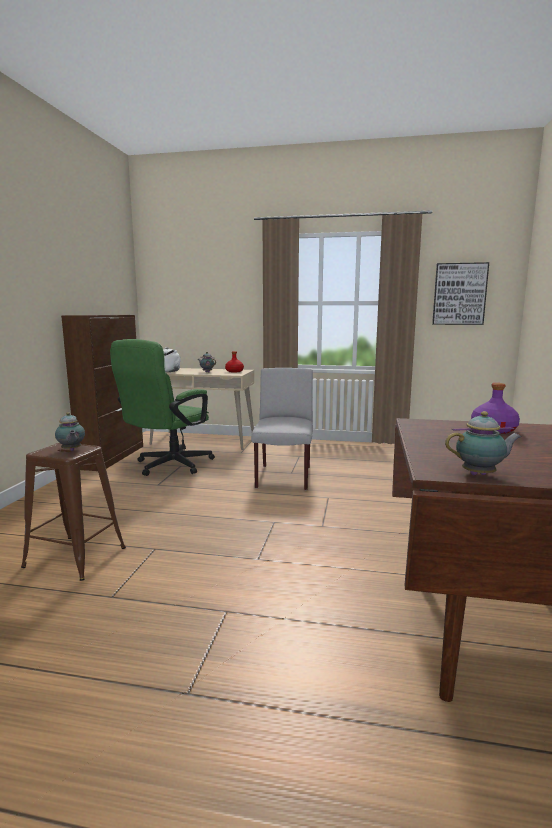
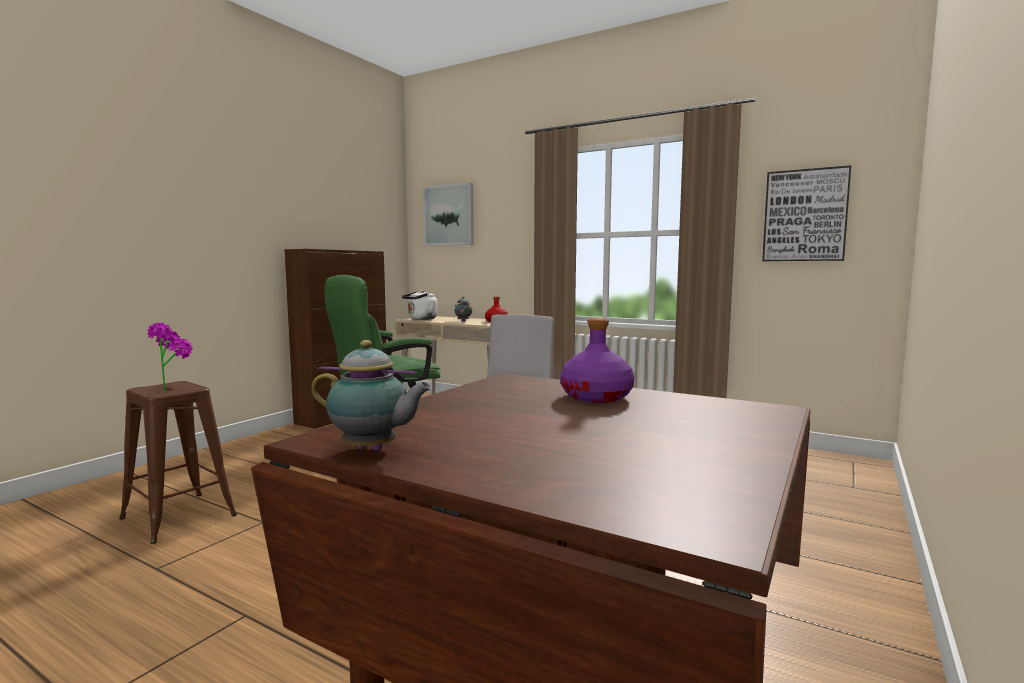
camera: 20 degrees right, 5 degrees down
teapot [55,412,85,451] -> potted plant [148,323,193,391]
none -> picture [423,182,474,246]

